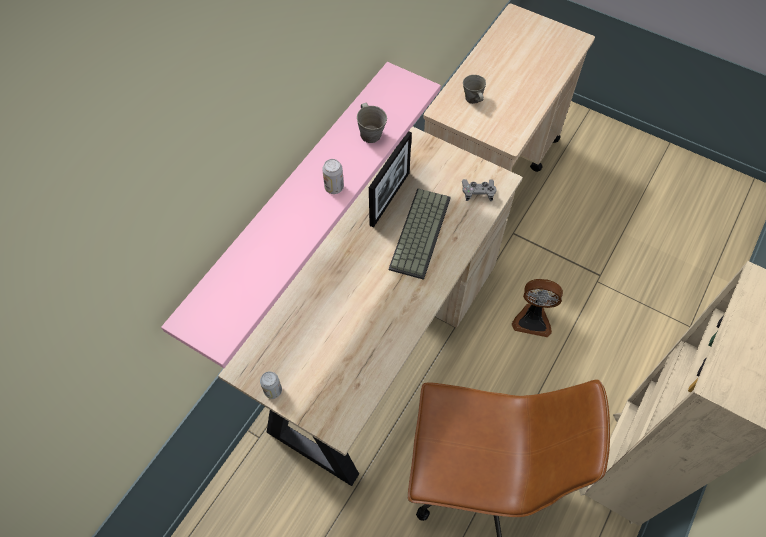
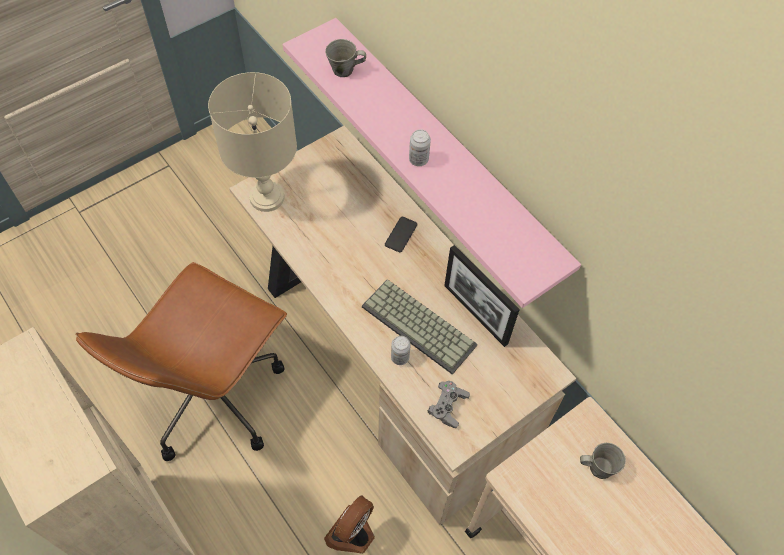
camera: 110 degrees right, 0 degrees up
can [260,371,282,399] -> can moved to [391,336,411,365]
grey mug [357,103,387,143] -> grey mug moved to [325,39,366,77]
none -> beige table lamp [208,72,297,212]
none -> phone [385,217,417,252]

